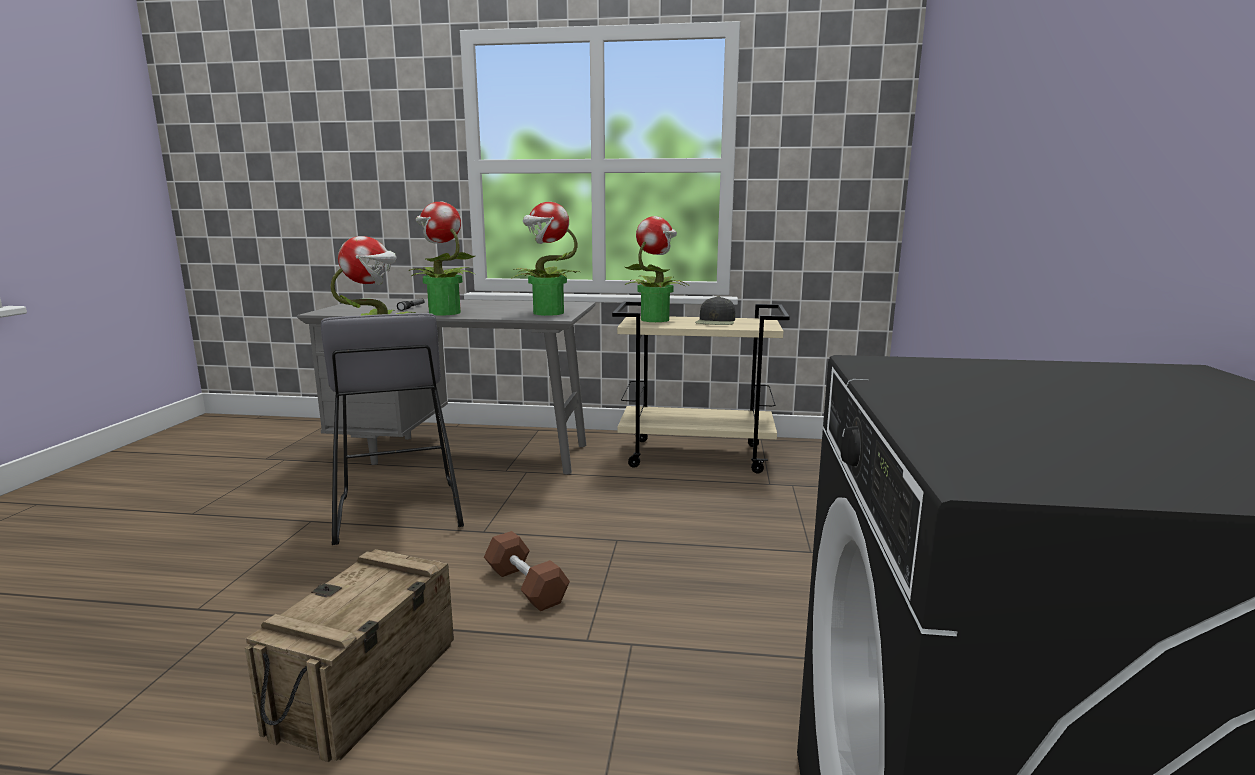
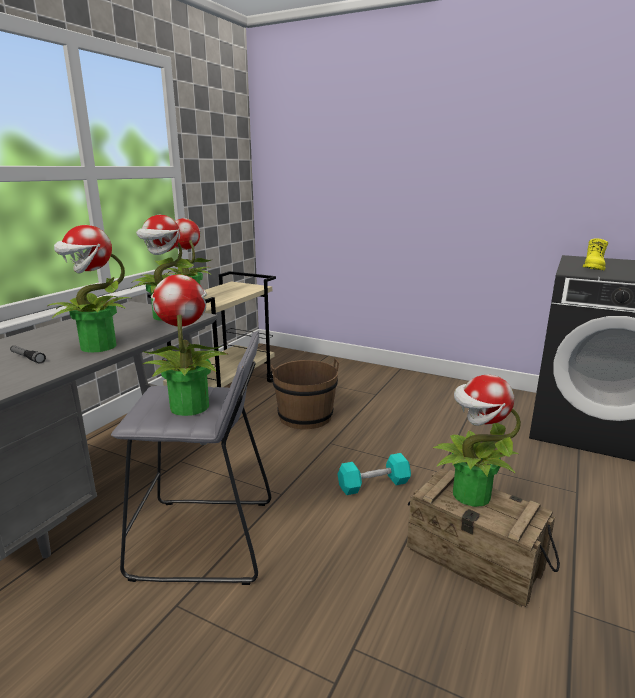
camera: 70 degrees left, 5 degrees up
brown dumbbell [484,531,570,611] -> turquoise dumbbell [338,453,411,495]
black cap [695,296,735,325] -> none
none -> brown bucket [271,358,339,429]
none -> potted plant [433,374,521,507]
none -> yellow boot [583,238,608,270]

